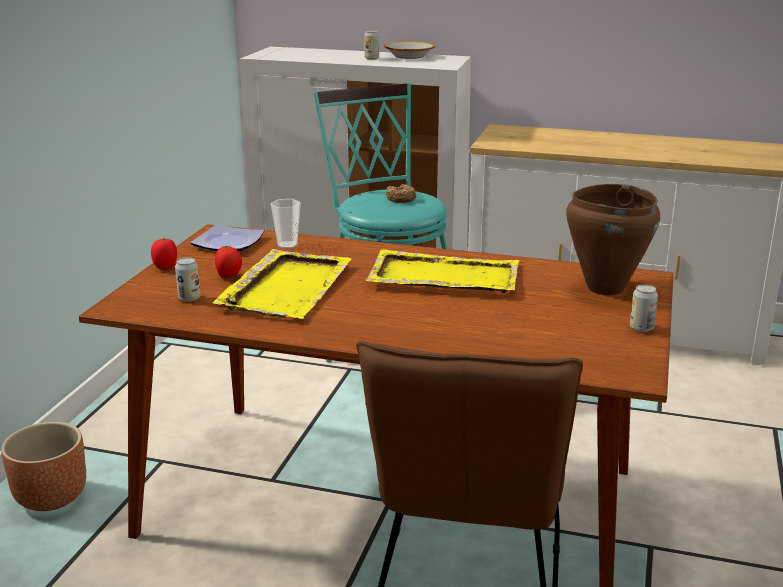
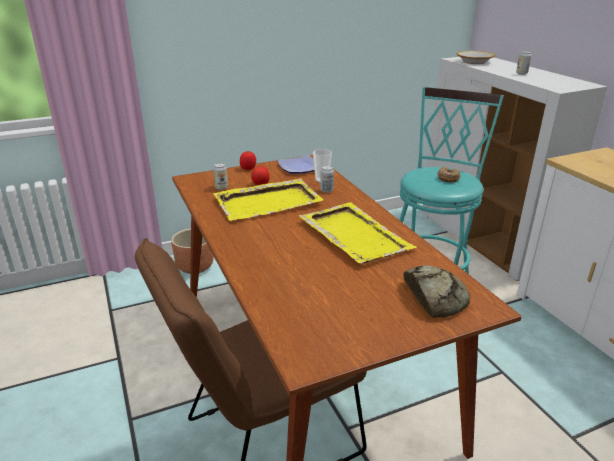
camera: 50 degrees right, 5 degrees up
bowl [384,41,435,59] -> bowl moved to [457,51,495,64]
brown cooking pot [566,184,660,296] -> bread [403,265,470,318]
can [630,285,658,332] -> can moved to [320,166,334,193]

